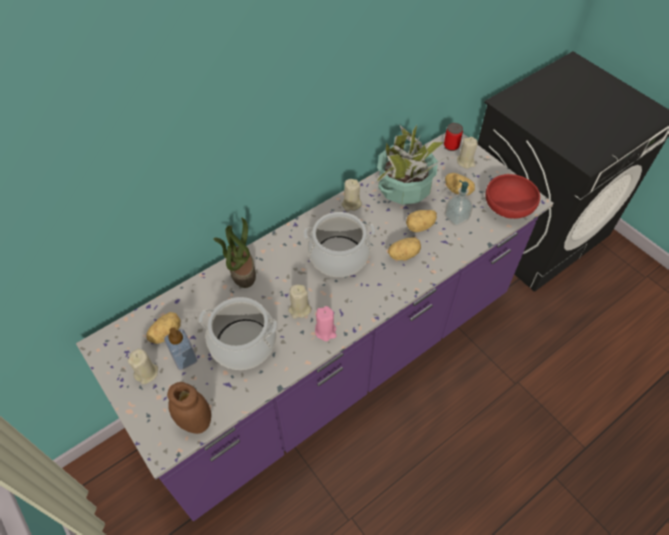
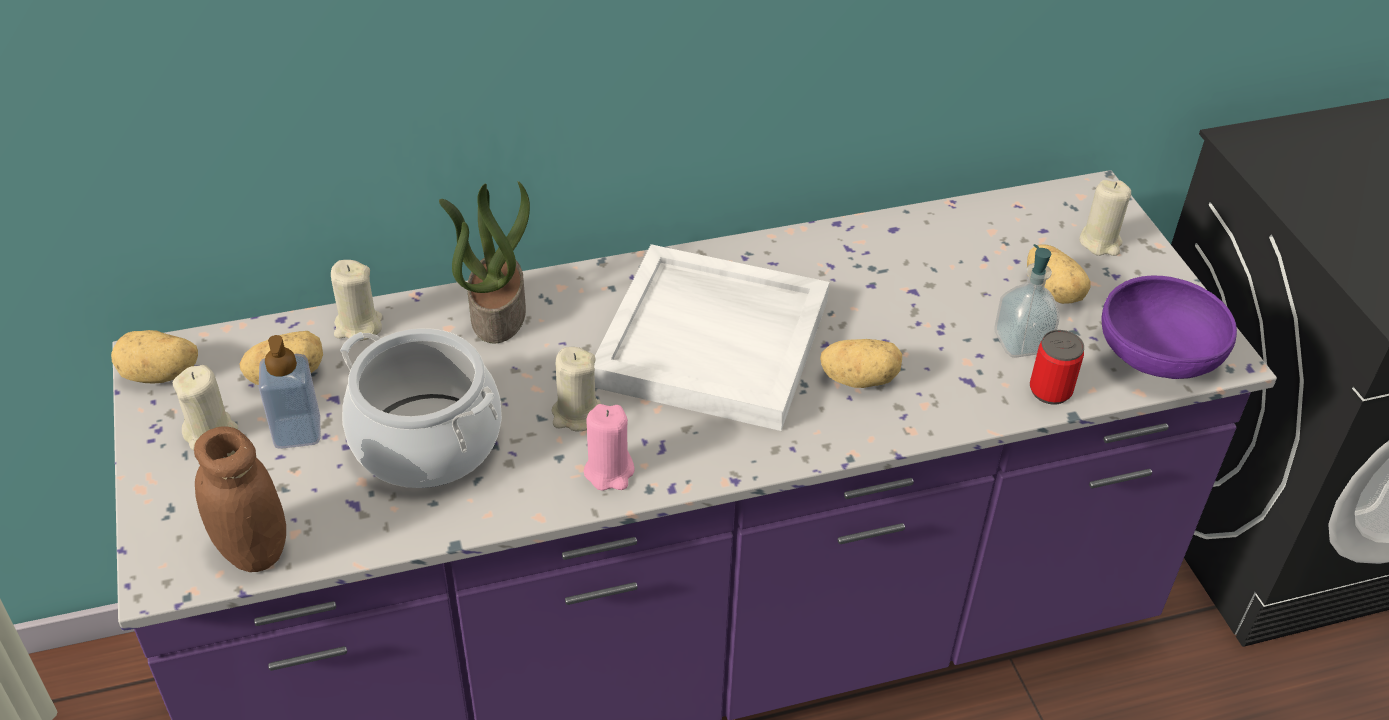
camera: 20 degrees right, 10 degrees down
cooking pot [304,212,375,277] -> white tray [594,244,829,431]
beige candle [341,179,362,212] -> beige candle moved to [331,260,382,341]
potted plant [376,125,445,205] -> none
potato [406,210,437,232] -> potato moved to [111,330,198,384]
can [444,123,463,151] -> can moved to [1030,330,1084,405]
red bowl [486,174,540,219] -> purple bowl [1102,276,1237,379]

